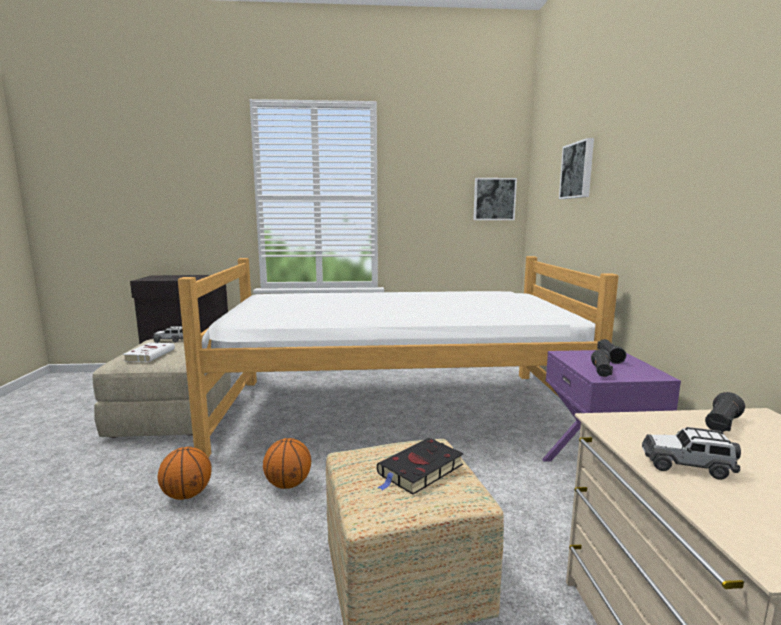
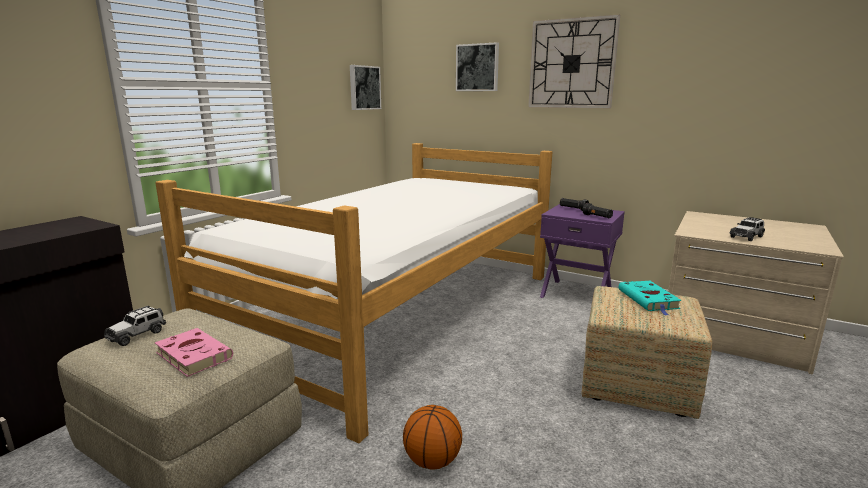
camera: 55 degrees left, 5 degrees up
white book [123,343,175,362] -> pink book [155,328,233,377]
basketball [263,438,311,489] -> none
black book [377,438,464,495] -> turquoise book [619,281,682,316]
black flashlight [705,392,745,432] -> none
none -> wall clock [528,14,620,108]

